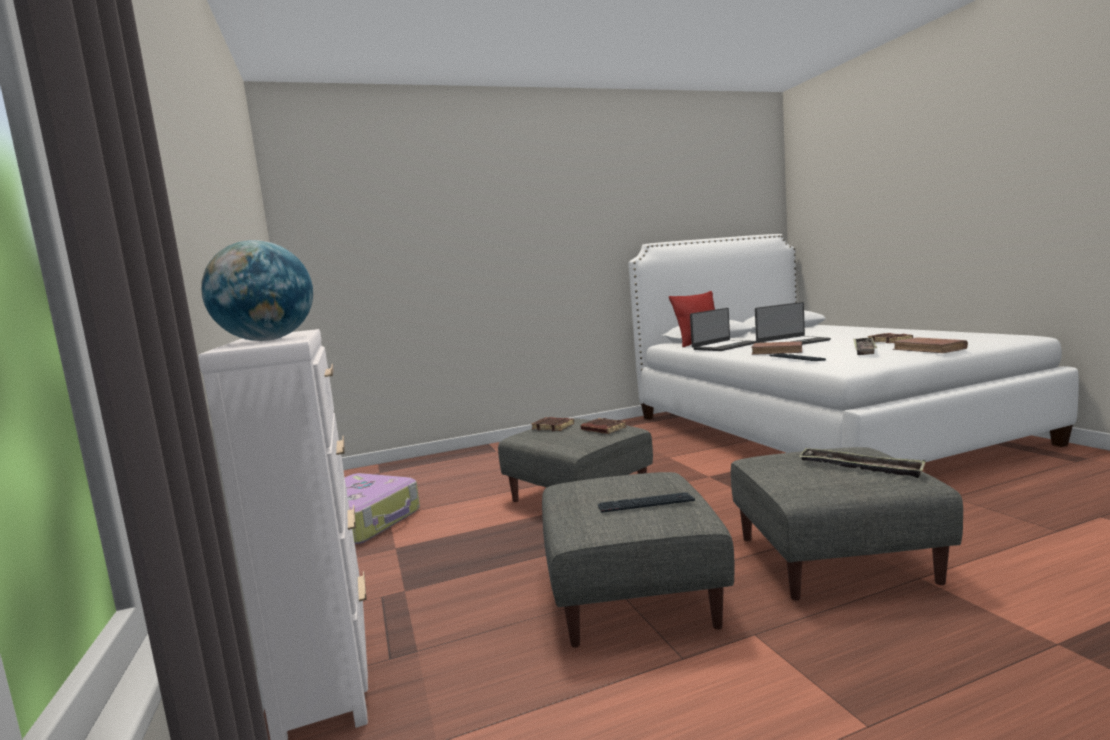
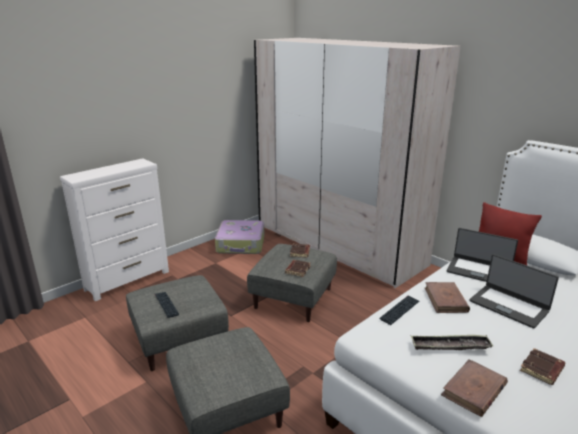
camera: 65 degrees right, 15 degrees up
globe [201,240,313,341] -> none
tray [799,448,926,478] -> none
none -> beige wardrobe [254,38,461,288]

